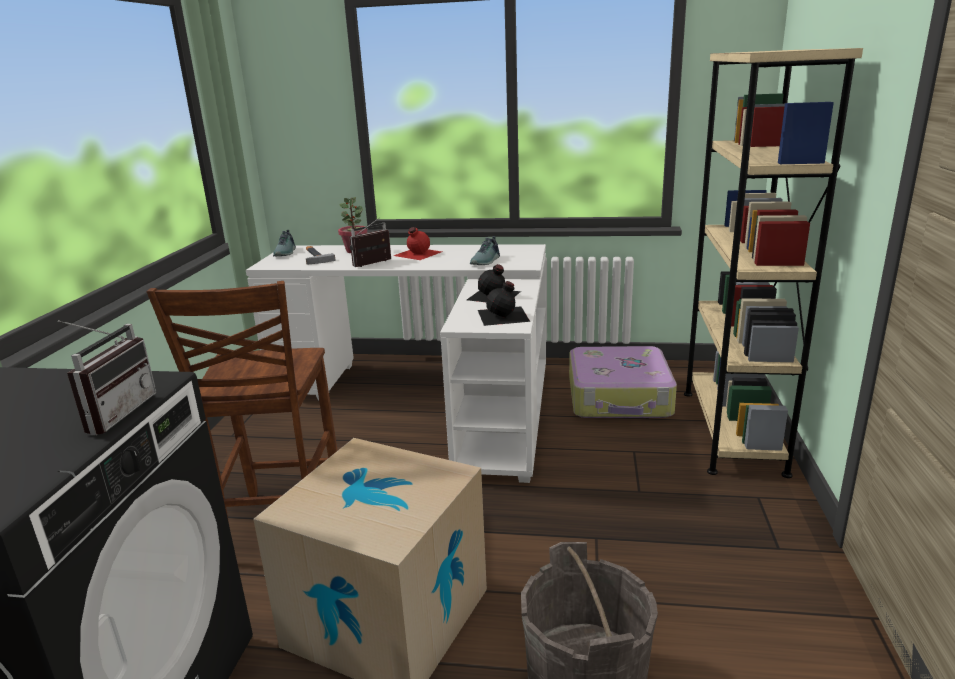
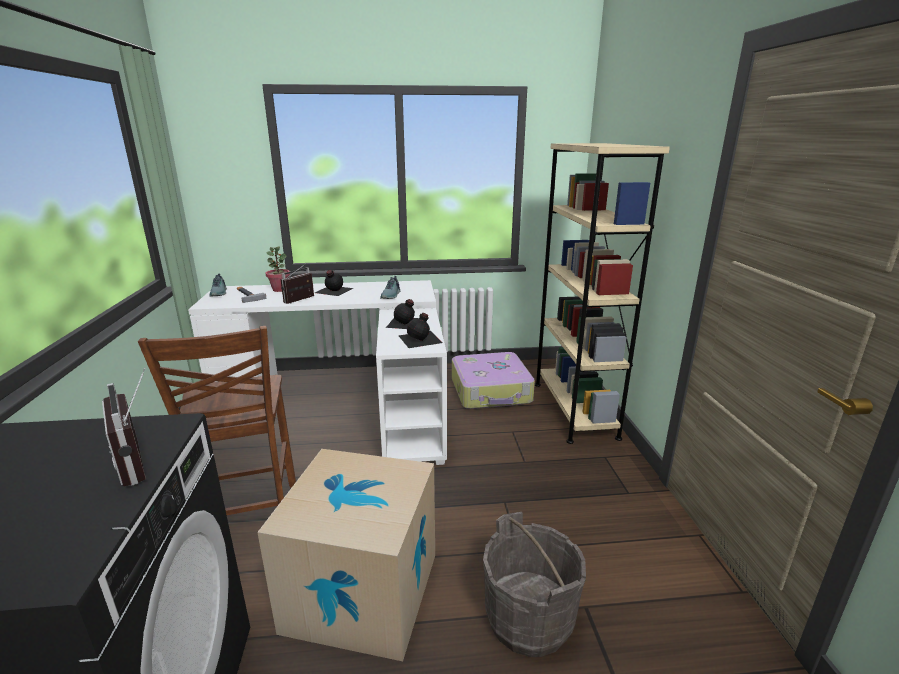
camera: 15 degrees left, 0 degrees up
radio [58,320,157,435] -> radio turned 150 degrees clockwise [102,368,146,486]
red bottle [394,227,442,260] -> black bottle [315,270,353,296]

